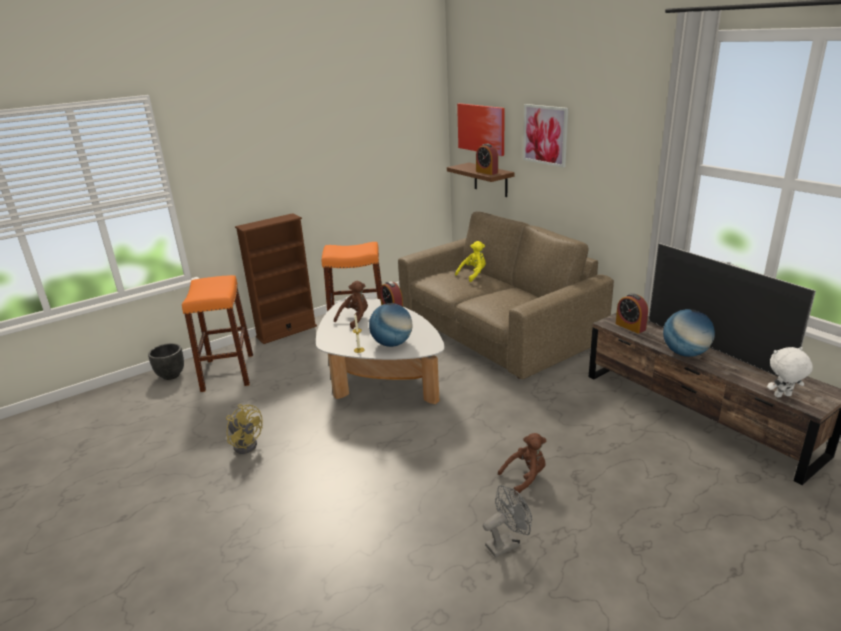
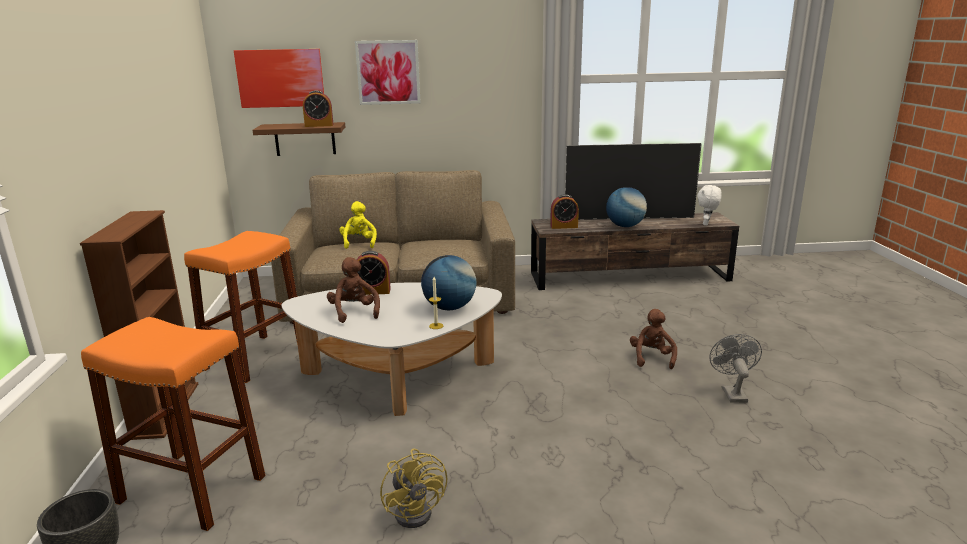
camera: 60 degrees left, 5 degrees down
yellow fan [226,404,263,454] -> yellow fan turned 90 degrees clockwise [380,448,447,528]

